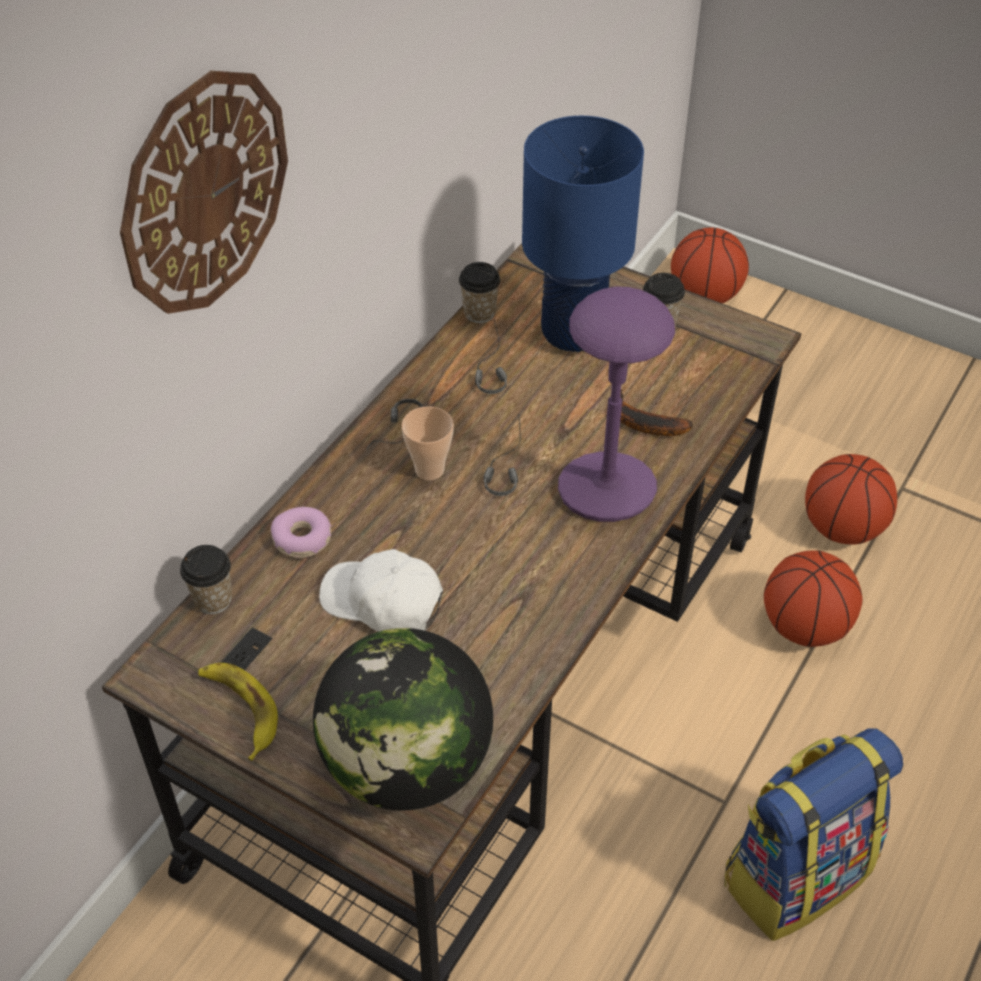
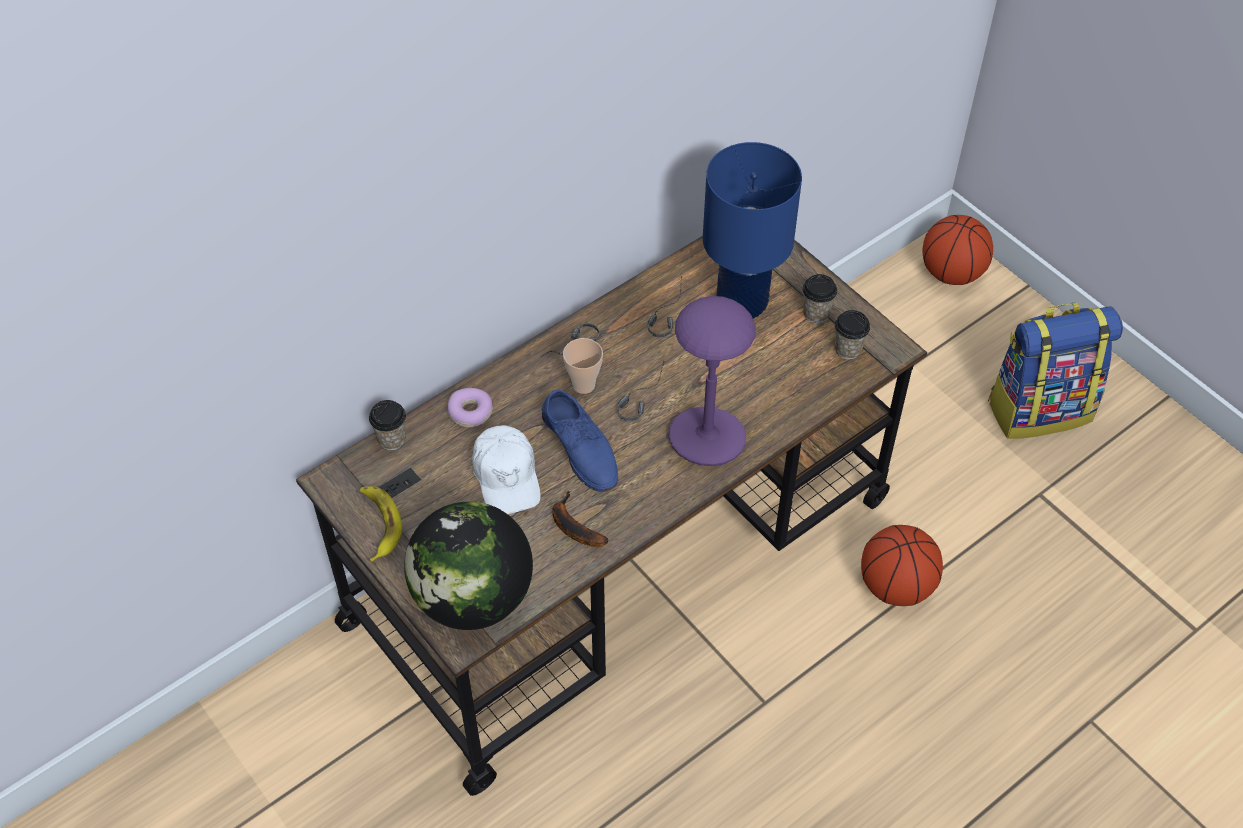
camera: 20 degrees right, 5 degrees up
wall clock [120,71,288,314] -> none
white cap [319,549,443,632] -> white cap turned 150 degrees counterclockwise [472,425,541,514]
cup [459,262,500,323] -> cup moved to [835,310,870,359]
banana [620,390,693,436] -> banana moved to [552,491,608,547]
backpack [724,729,903,941] -> backpack moved to [988,303,1123,439]
basketball [805,454,897,545] -> none
none -> blue shoe [542,390,618,492]

